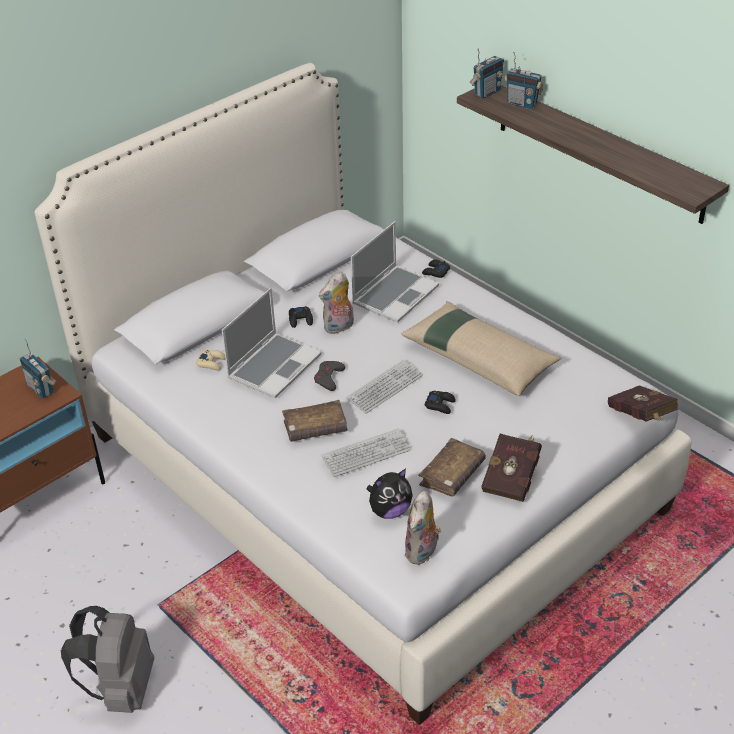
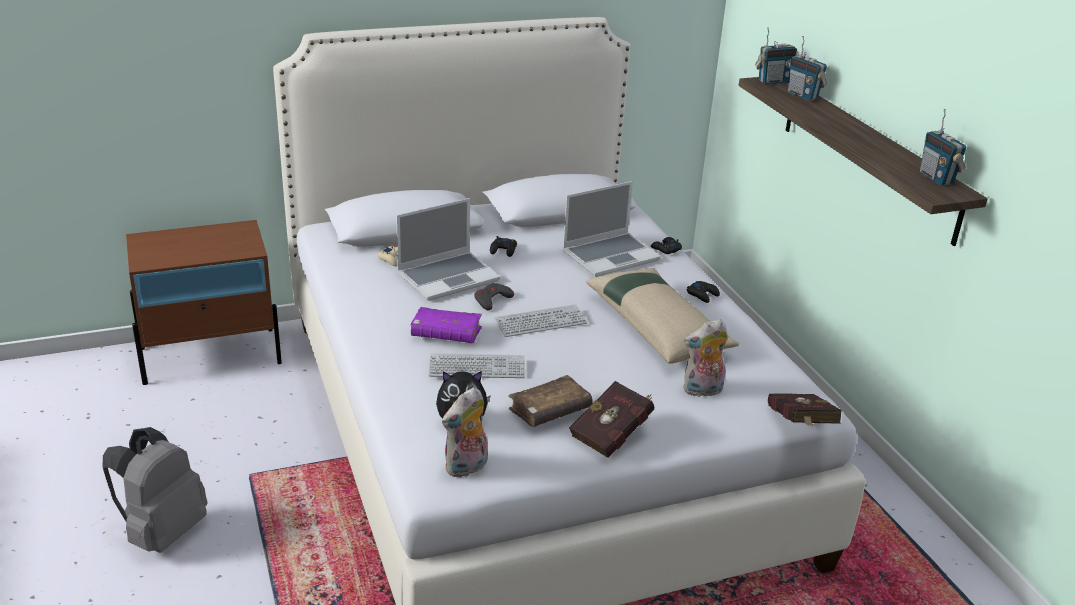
camera: 20 degrees right, 10 degrees down
radio [20,339,57,399] -> radio moved to [920,109,966,185]
brown book [282,400,348,442] -> purple book [411,307,482,343]
plush toy [319,272,354,334] -> plush toy moved to [683,319,728,397]
black game controller [425,391,456,414] -> black game controller moved to [687,281,720,303]

